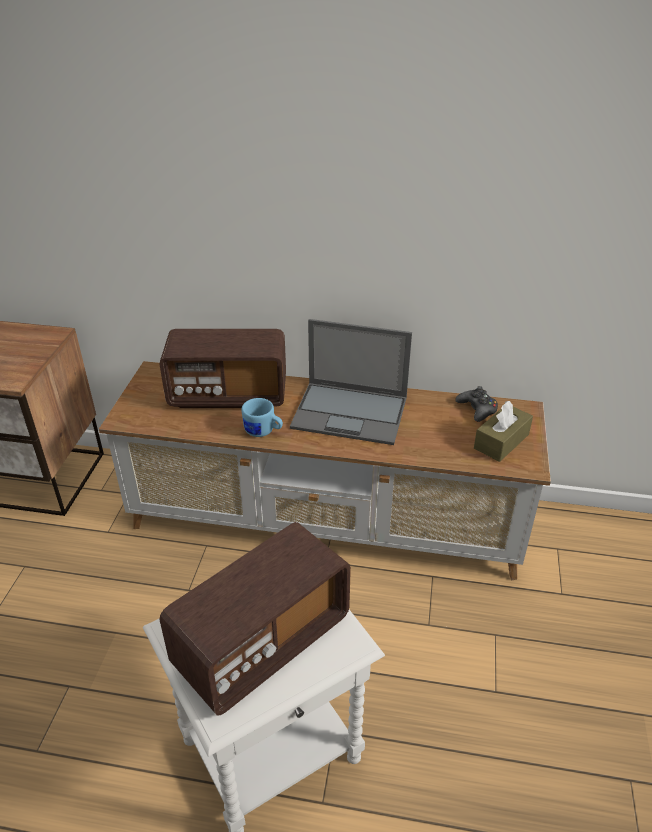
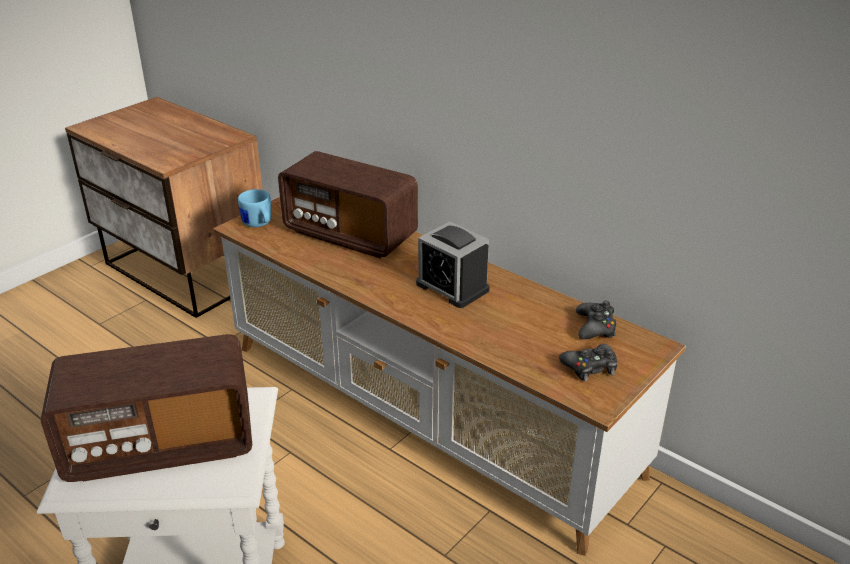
camera: 30 degrees right, 5 degrees down
blue mug [242,398,283,437] -> blue mug moved to [238,189,272,227]
laptop [290,319,412,445] -> alarm clock [416,221,490,308]
brown tissue box [474,401,533,462] -> black game controller [559,344,617,381]

